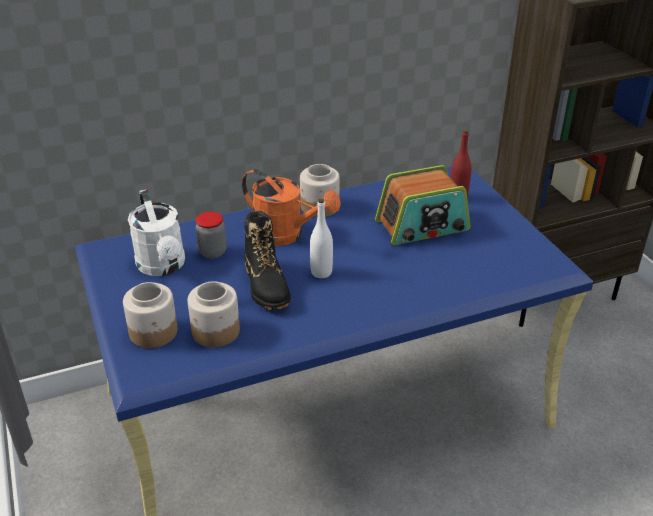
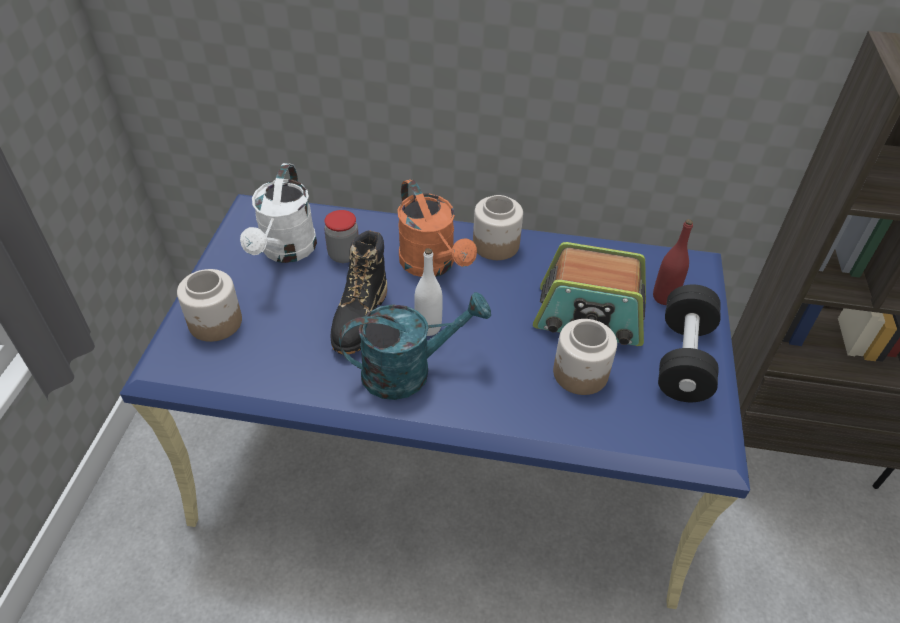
camera: 30 degrees right, 10 degrees up
jar [188,281,240,347] -> jar moved to [553,319,617,395]
none -> turquoise watering can [339,292,491,400]
none -> black dumbbell [658,284,721,402]

